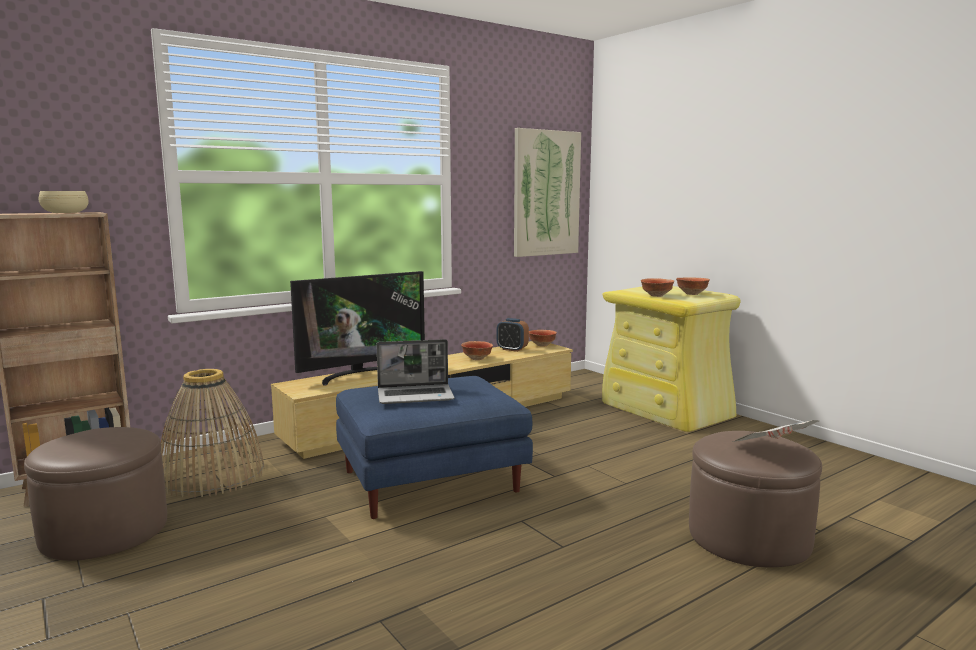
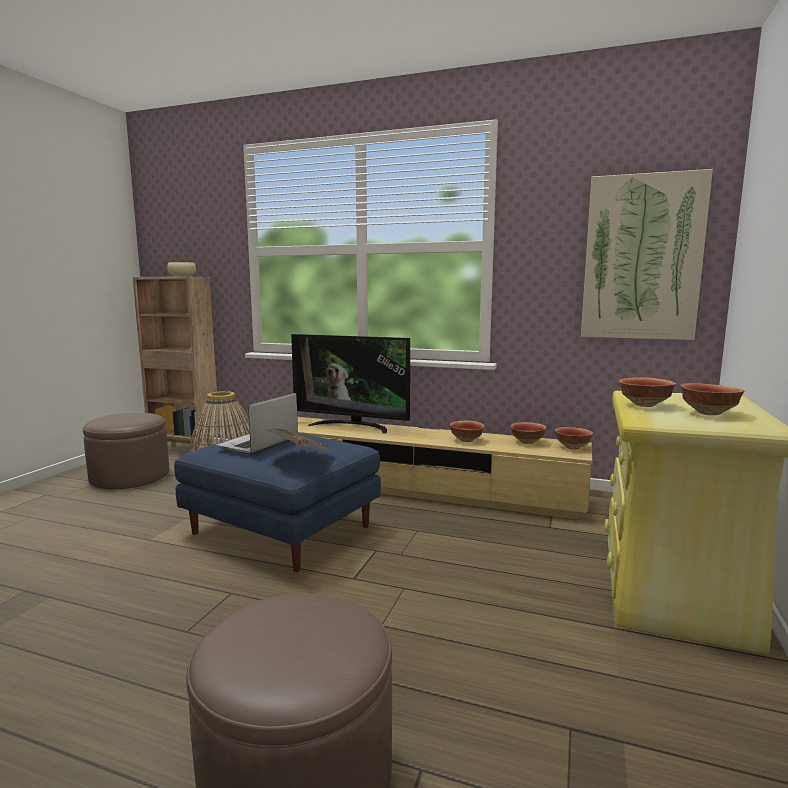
camera: 55 degrees right, 0 degrees up
laptop [376,339,455,404] -> laptop turned 75 degrees clockwise [216,393,298,455]
alarm clock [496,318,529,352] -> bowl [511,422,546,444]
newspaper [732,420,820,442] -> newspaper moved to [266,428,333,452]

